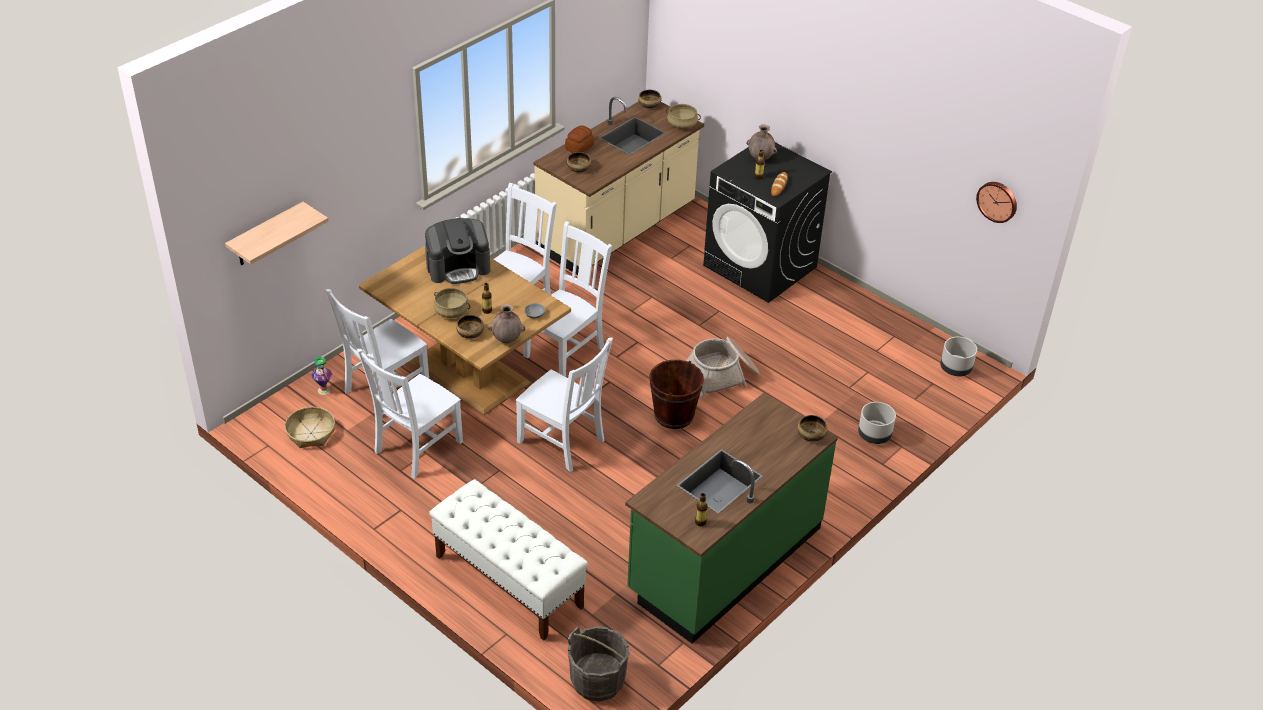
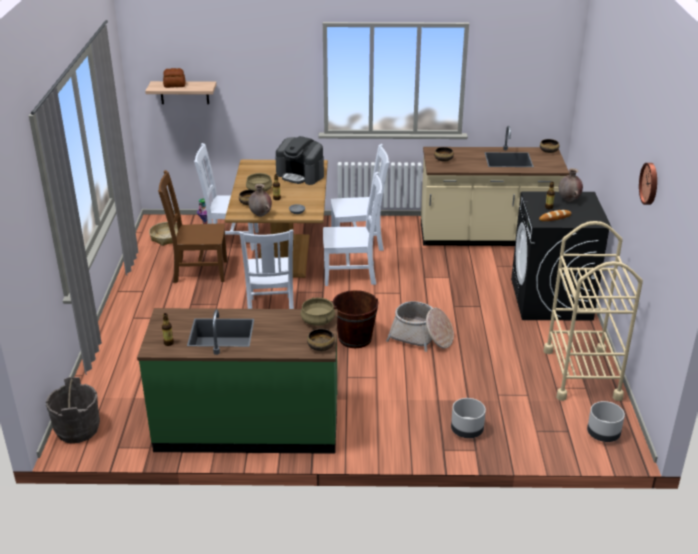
camera: 50 degrees right, 10 degrees down
white chair [357,349,463,479] -> brown chair [158,170,227,283]
white bench [429,479,588,641] -> none
bread [565,126,594,153] -> bread moved to [163,68,186,88]
beige cooking pot [666,104,701,129] -> beige cooking pot moved to [300,297,335,326]
wall clock [976,182,1017,223] -> wall clock moved to [639,163,657,205]
none -> beige cart [543,221,643,401]

